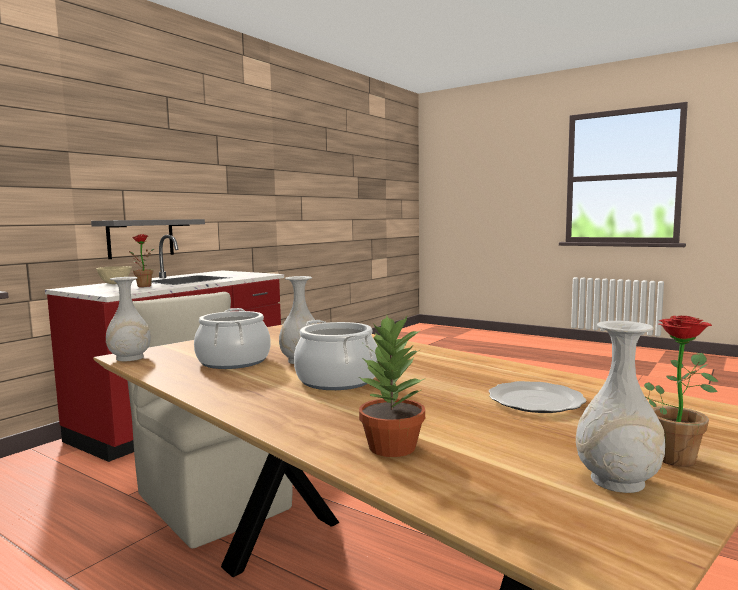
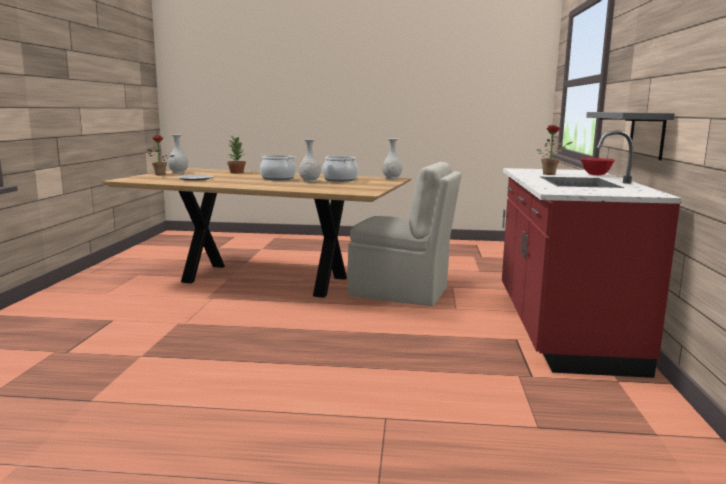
camera: 150 degrees right, 5 degrees up
beige bowl [96,266,132,284] -> red bowl [581,158,615,176]

